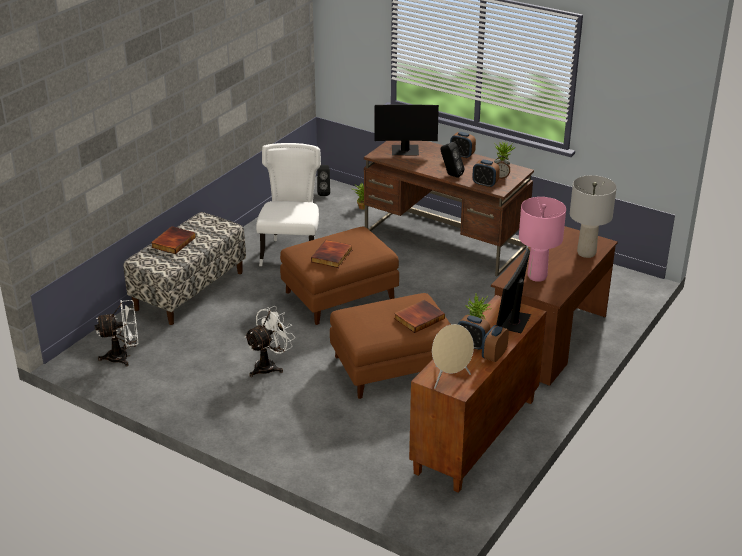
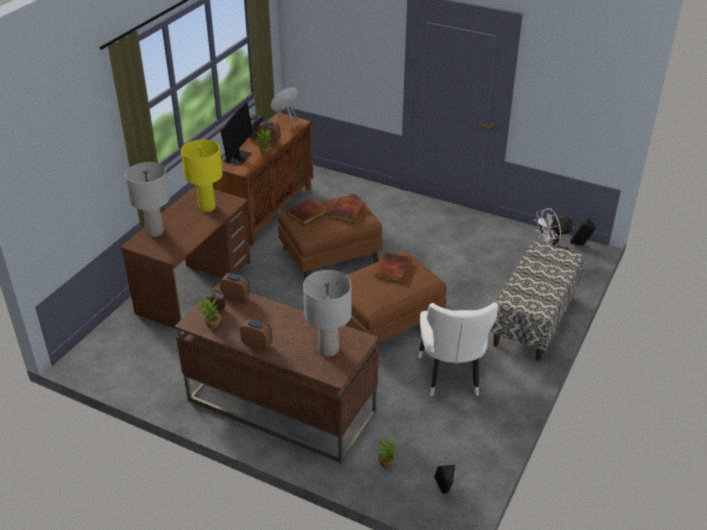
camera: 175 degrees right, 5 degrees up
book [151,226,196,254] -> book moved to [329,197,364,223]
white fan [244,306,295,377] -> none
monitor [375,104,439,155] -> grey table lamp [303,270,352,357]
black speaker [440,142,465,178] -> black speaker moved to [570,218,596,246]
pink table lamp [519,197,566,282] -> yellow table lamp [181,139,223,212]

